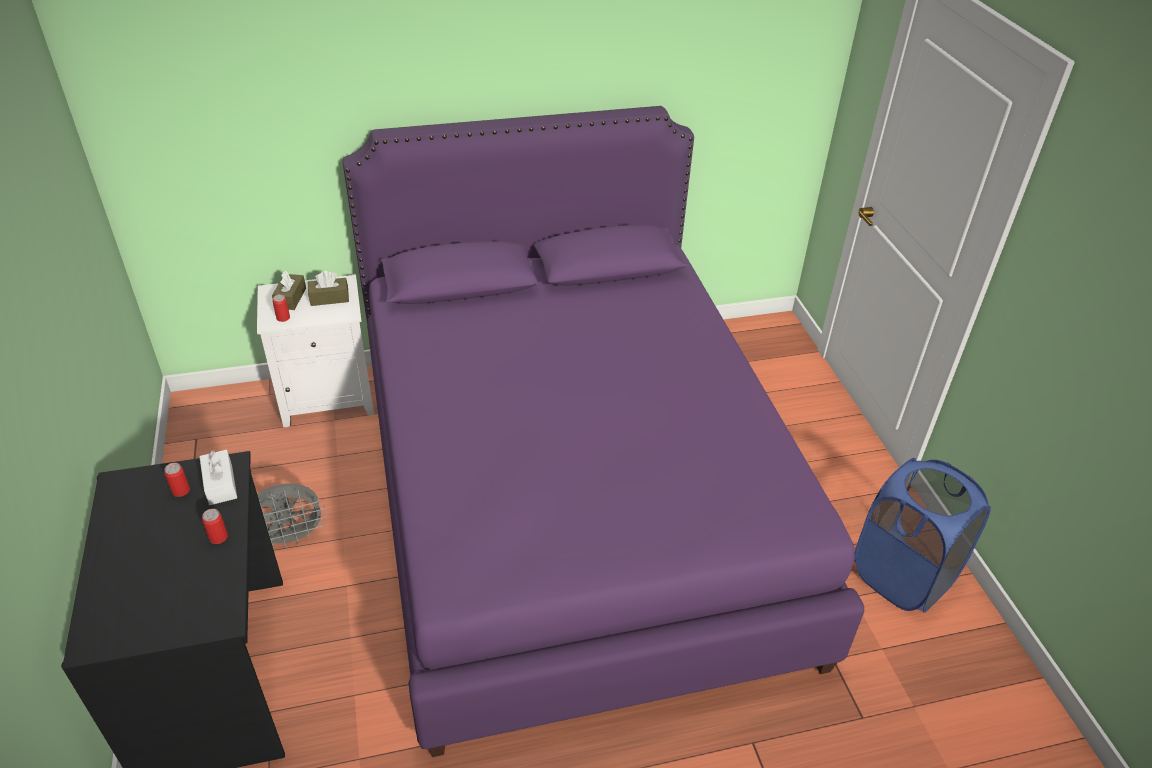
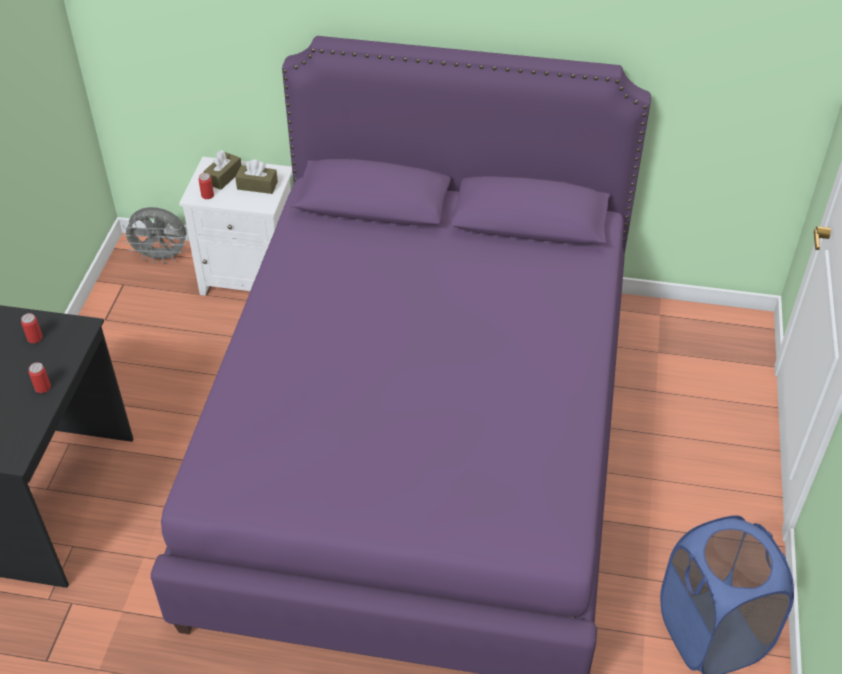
camera: 25 degrees right, 5 degrees up
white tissue box [199,449,237,505] -> none
grey fan [257,483,327,549] -> grey fan moved to [121,207,188,264]

